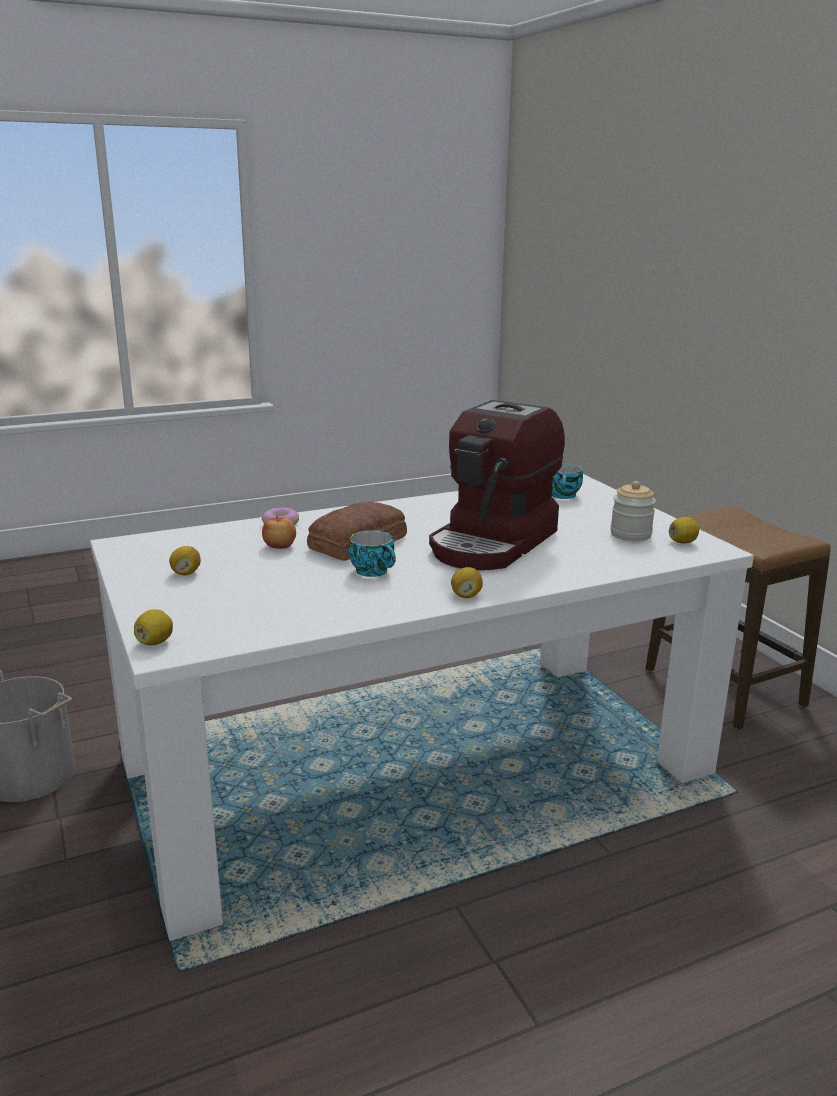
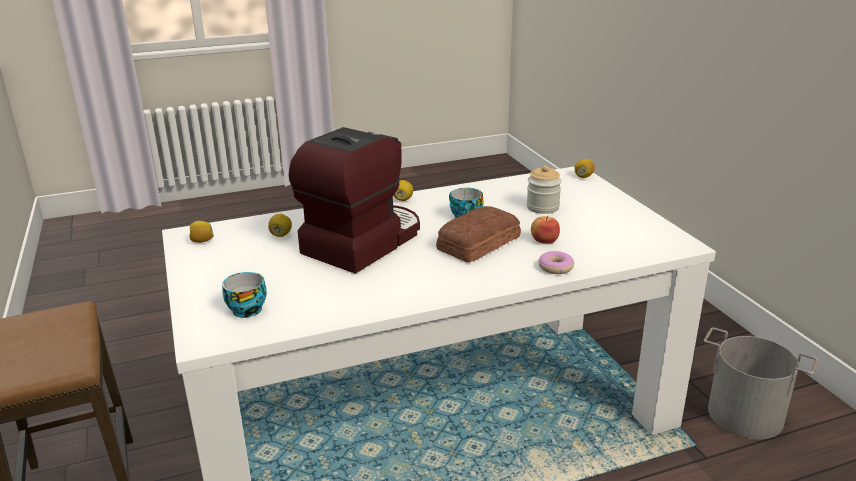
camera: 175 degrees left, 5 degrees up
lemon [169,546,201,576] -> lemon moved to [268,214,292,237]
jar [610,481,656,541] -> jar moved to [526,165,562,214]

